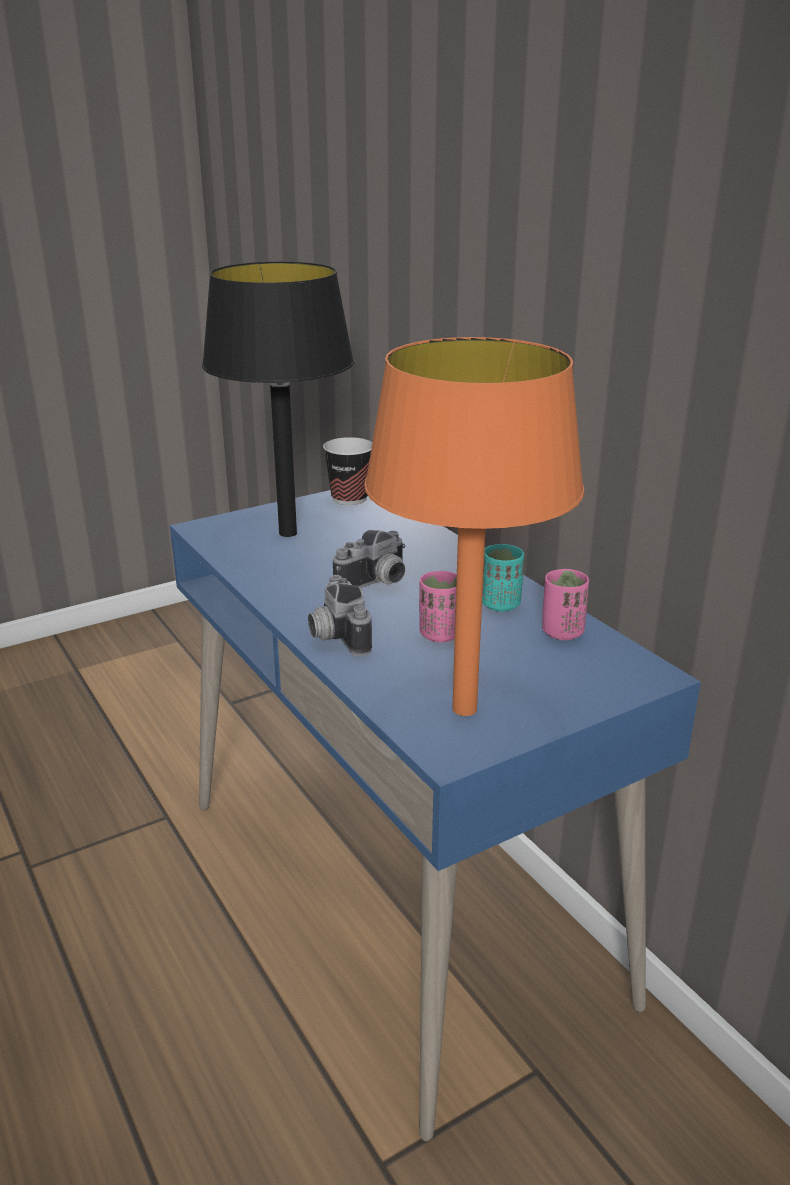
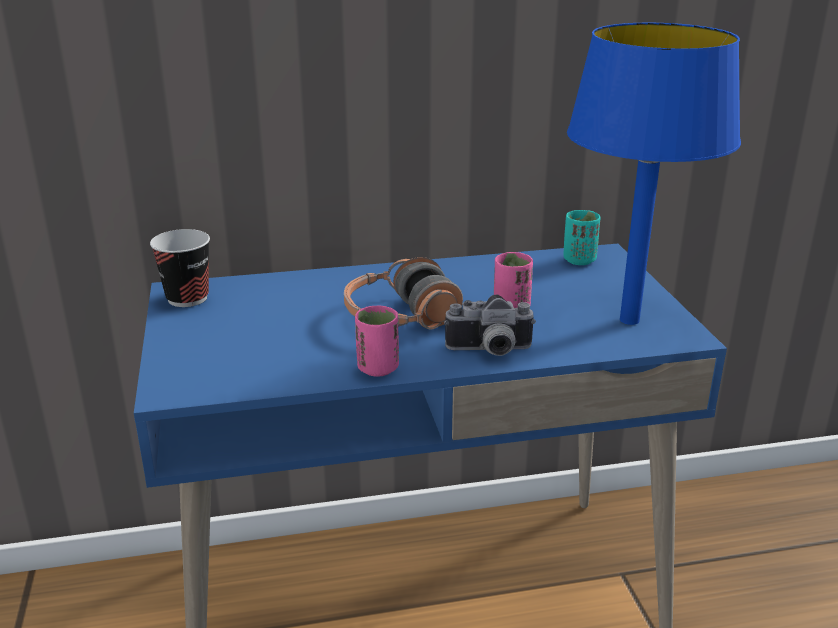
camera: 70 degrees left, 0 degrees up
black table lamp [202,261,354,537] -> none
camera [333,530,406,588] -> headphones [344,257,463,329]
orange table lamp [364,337,584,716] -> blue table lamp [567,23,741,325]
turquoise cup [482,544,524,612] -> turquoise cup moved to [563,210,601,265]
pink cup [542,569,589,640] -> pink cup moved to [355,305,399,377]

